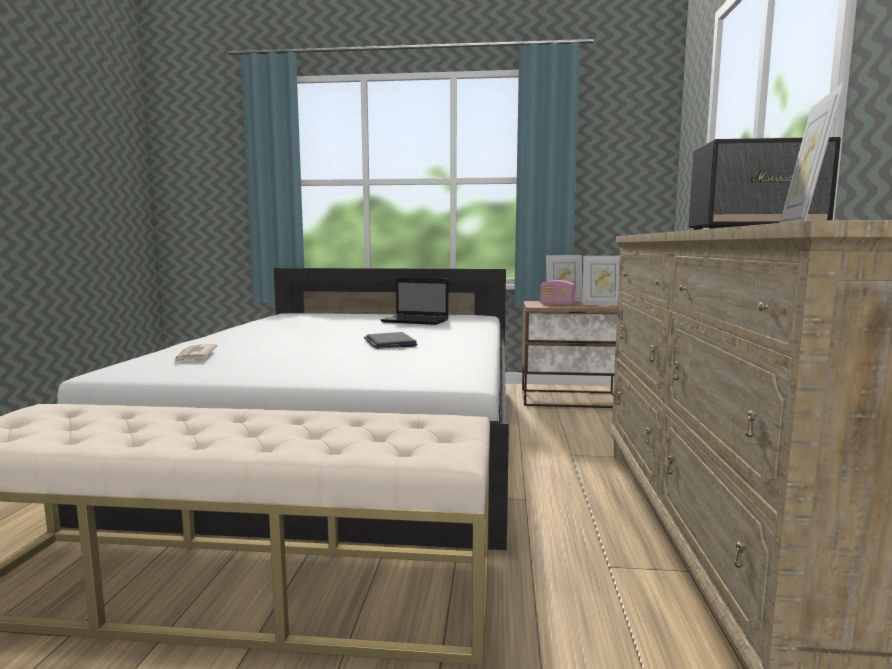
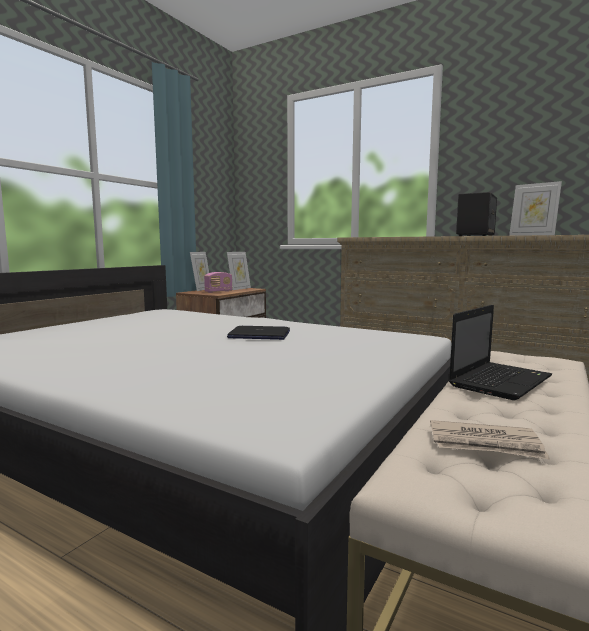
camera: 65 degrees left, 0 degrees up
newspaper [174,344,217,362] -> newspaper moved to [430,420,550,460]
laptop [381,278,449,325] -> laptop moved to [449,305,552,400]

